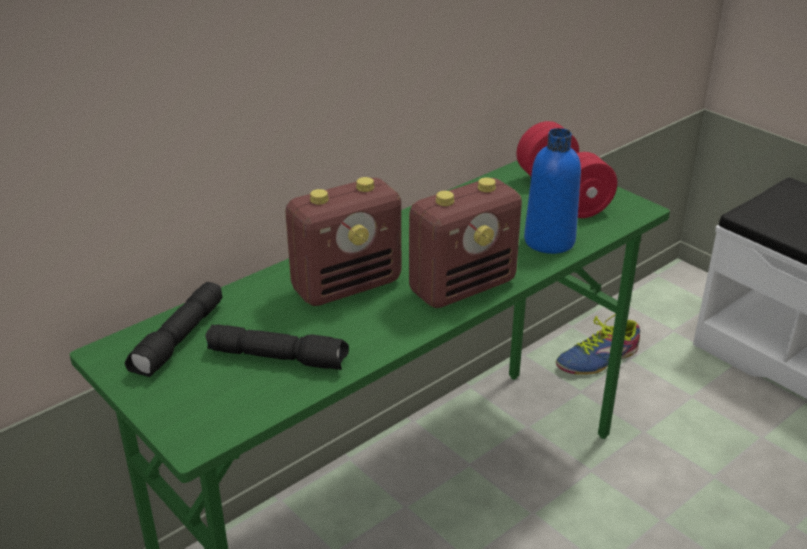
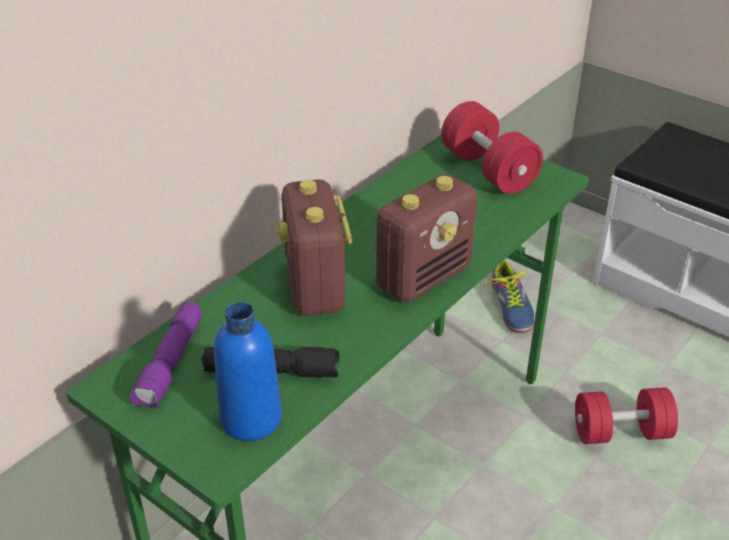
camera: 10 degrees left, 5 degrees up
black flashlight [125,282,222,377] -> purple flashlight [130,302,202,408]
radio [285,177,401,306] -> radio turned 120 degrees clockwise [277,179,352,316]
blue bottle [524,128,581,254] -> blue bottle moved to [214,302,282,441]
shoe [556,314,640,374] -> shoe turned 60 degrees counterclockwise [485,261,534,333]
none -> red dumbbell [575,387,678,444]

